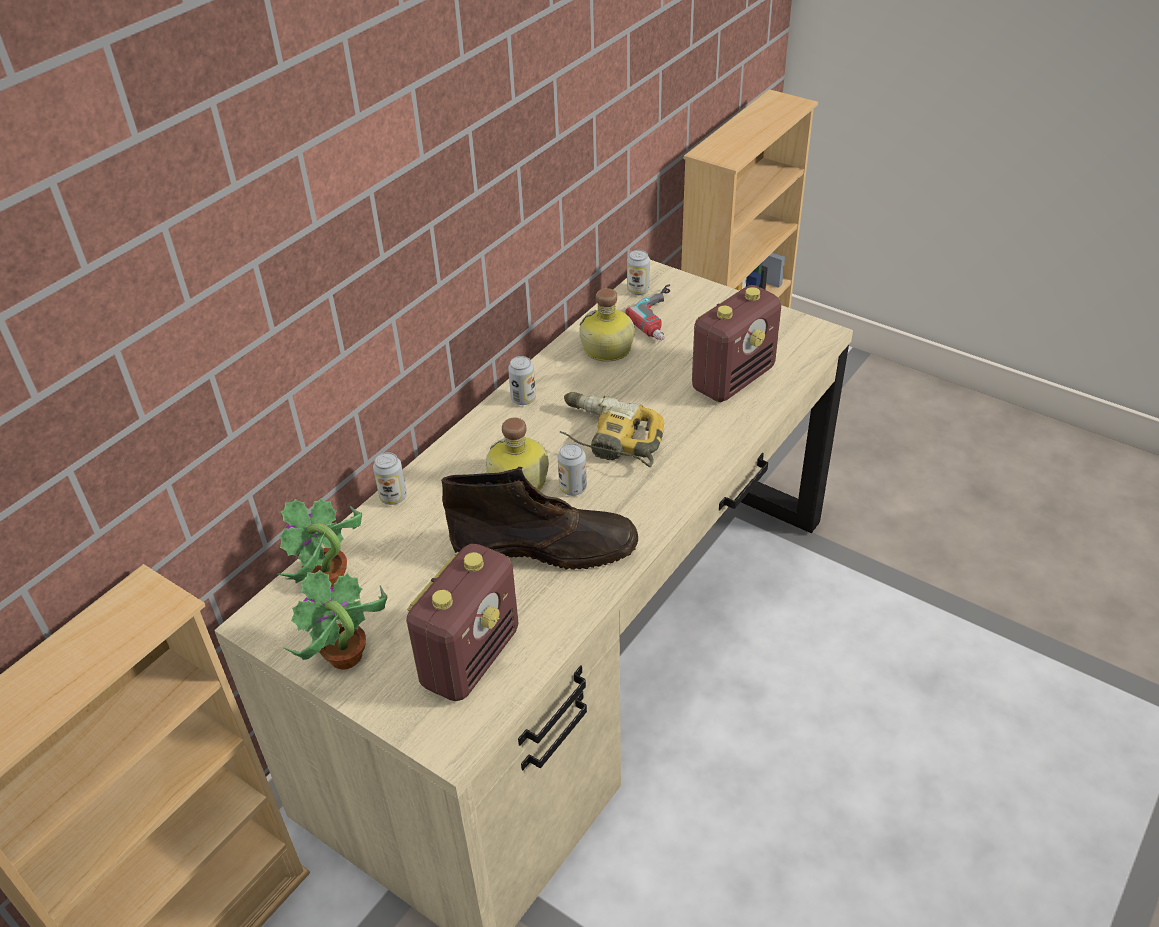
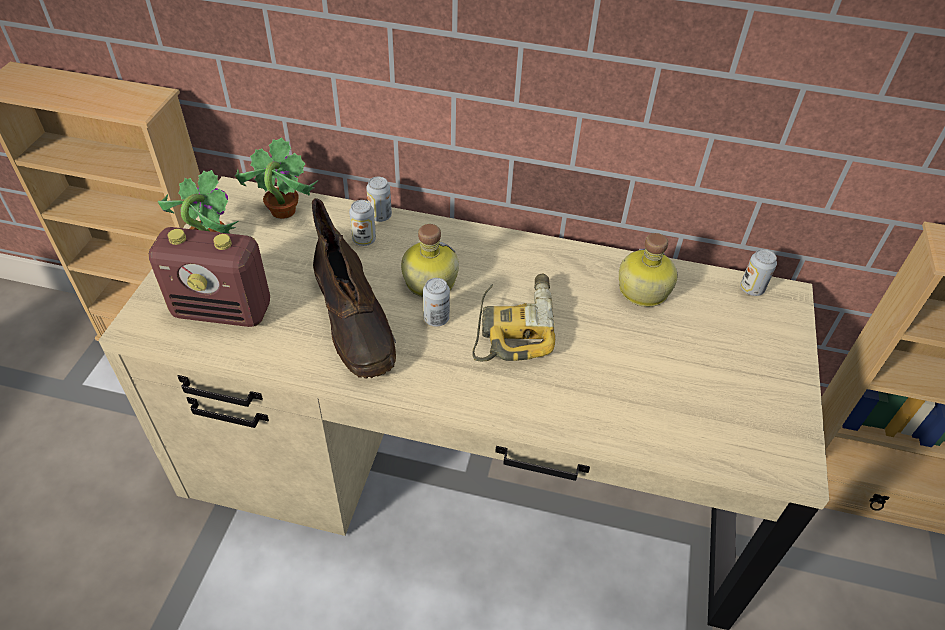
camera: 65 degrees right, 5 degrees up
can [508,356,536,405] -> can moved to [349,200,376,246]
power drill [625,284,670,340] -> none
radio [692,285,781,402] -> none

